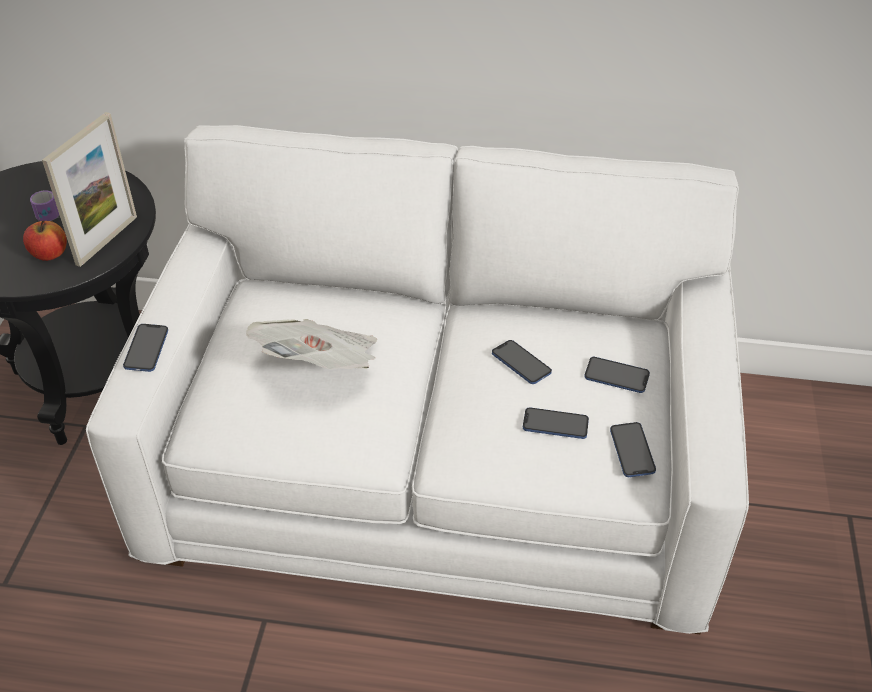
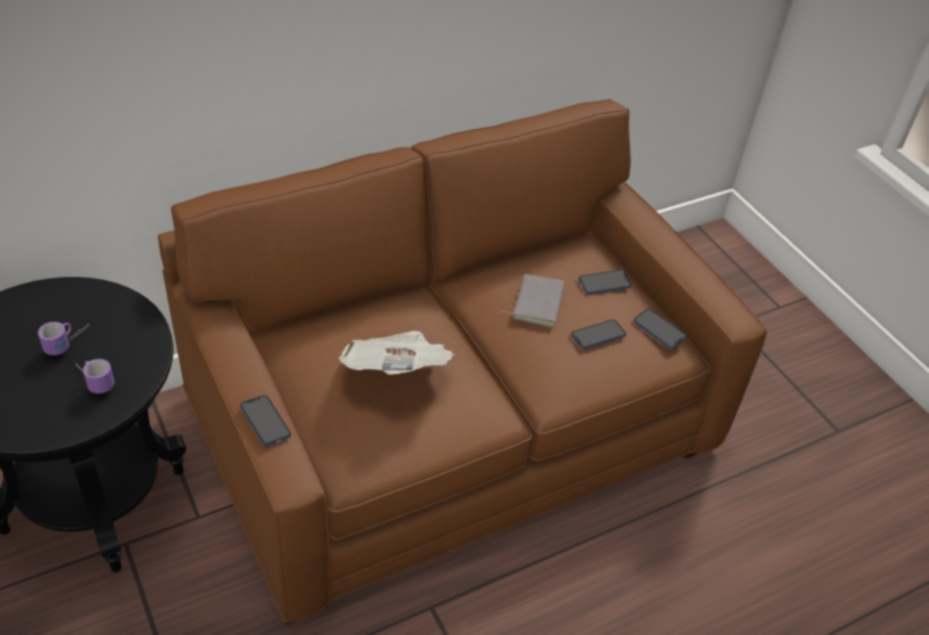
camera: 40 degrees left, 0 degrees up
apple [23,221,67,261] -> mug [76,359,114,394]
picture frame [42,112,137,267] -> none
white sofa [86,125,749,634] -> brown sofa [158,99,767,624]
phone [492,340,552,384] -> grey book [499,274,565,328]

